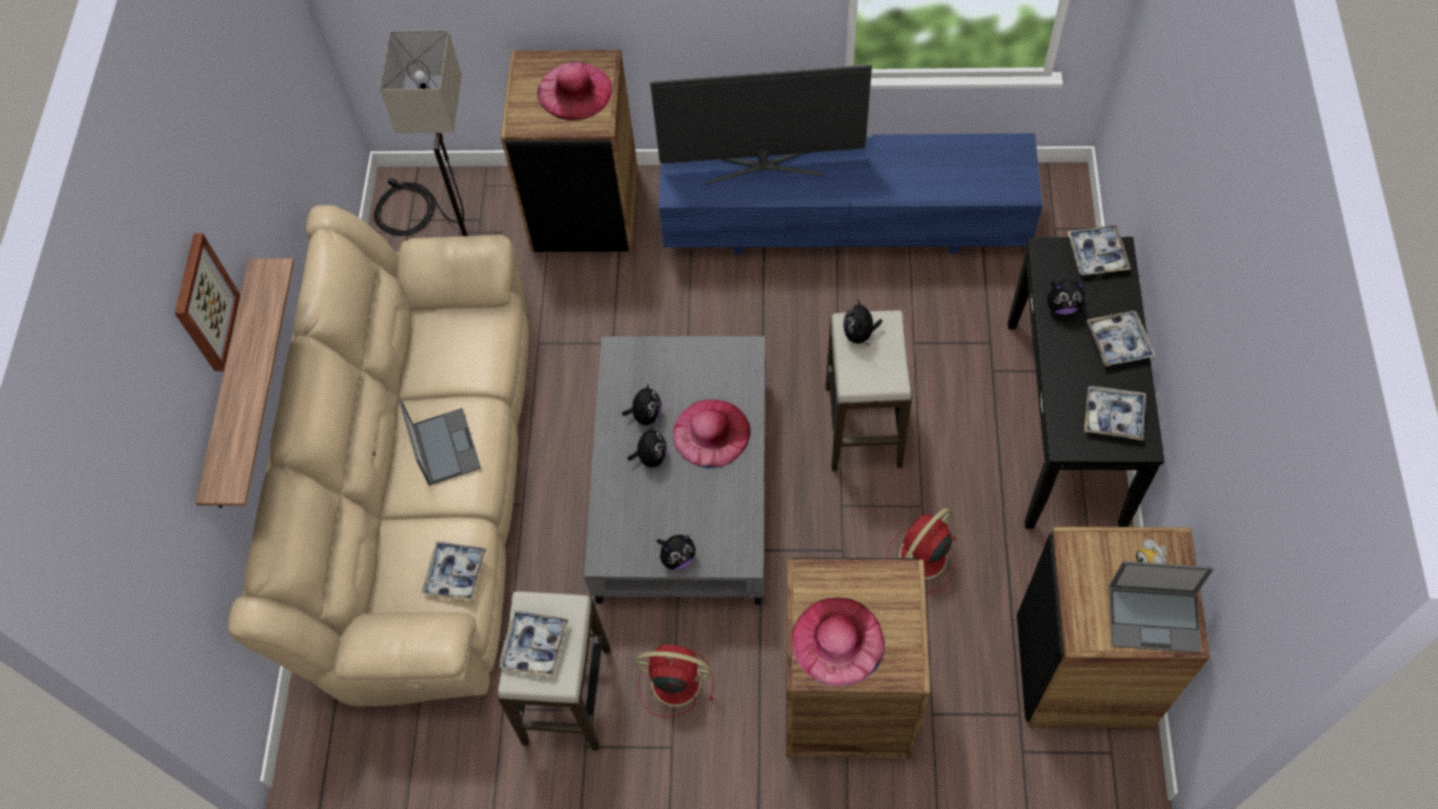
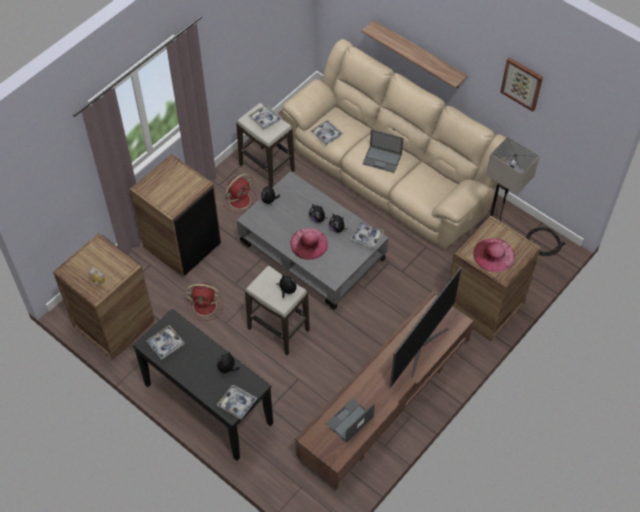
camera: 125 degrees right, 5 degrees down
picture [175,233,240,371] -> picture moved to [500,57,543,112]
blue tv stand [659,133,1043,254] -> brown tv stand [295,292,474,489]
pink hat [791,597,885,687] -> none
red fan [887,508,957,593] -> red fan turned 105 degrees clockwise [185,282,223,321]
tray [1087,311,1156,367] -> tray moved to [350,221,384,249]
laptop [1109,561,1214,653] -> laptop moved to [325,398,375,443]

